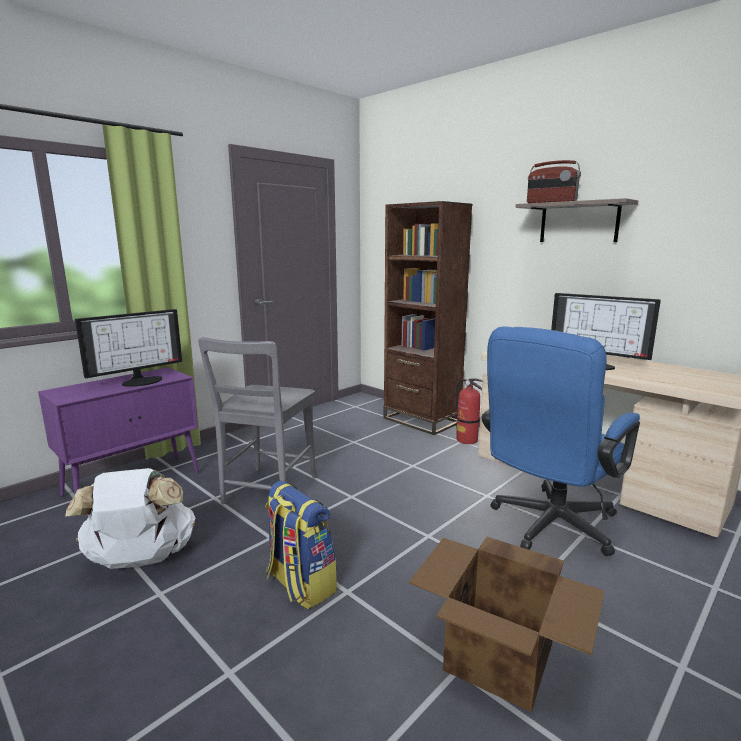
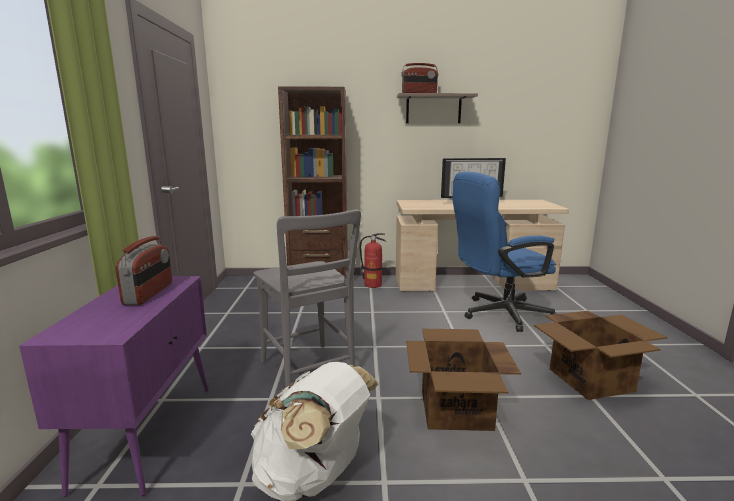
camera: 45 degrees left, 0 degrees up
monitor [75,309,182,387] -> radio [115,236,172,305]
backpack [265,481,337,609] -> cardboard box [406,329,521,431]
blue office chair [481,327,640,556] -> blue office chair turned 75 degrees clockwise [453,172,556,332]

